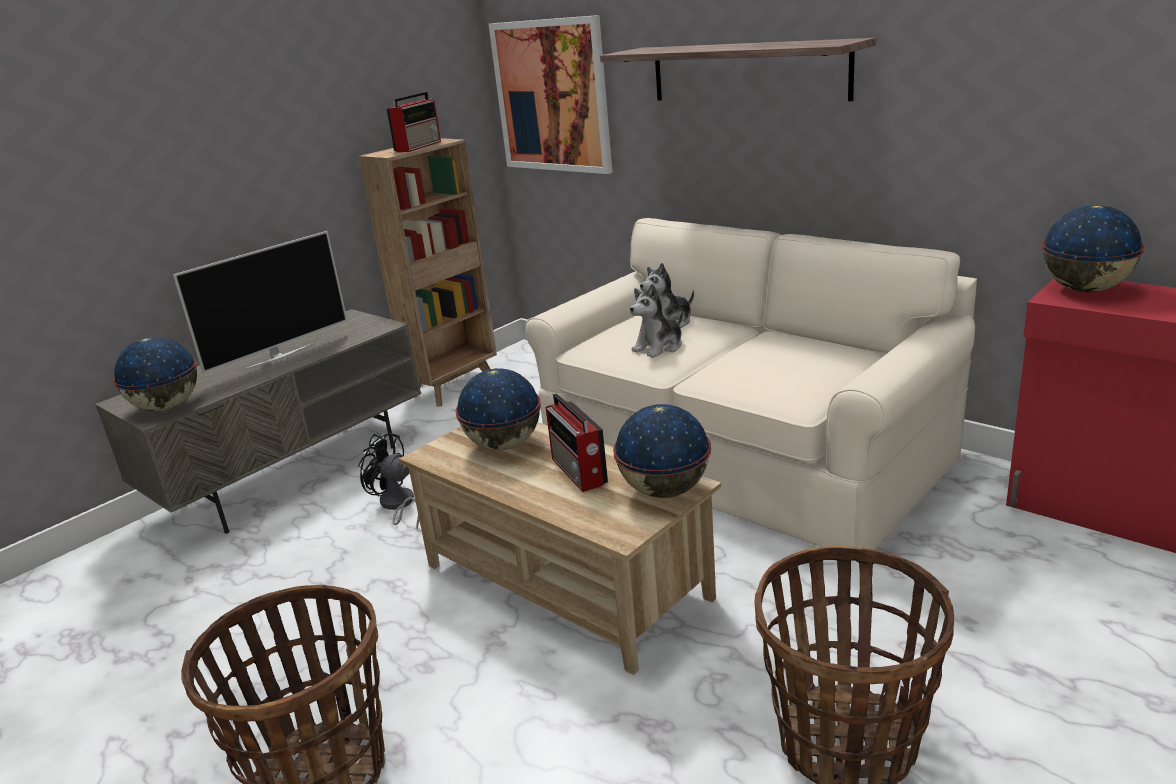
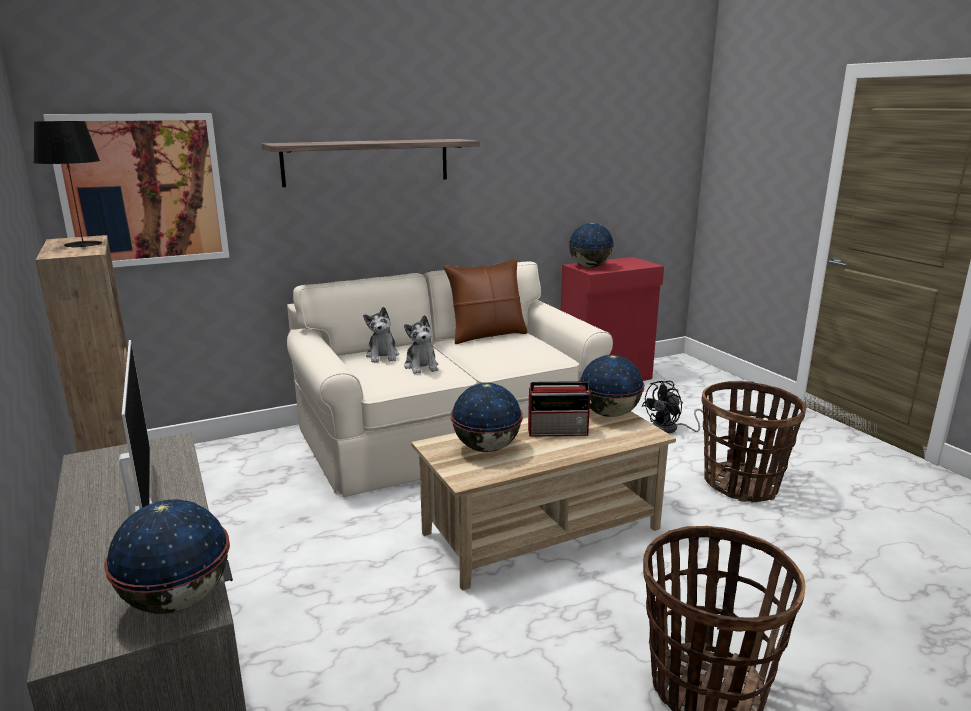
camera: 70 degrees left, 5 degrees down
black fan [358,433,419,528] -> black fan moved to [642,381,705,433]
radio [387,92,441,152] -> black table lamp [33,121,102,248]
none -> brown pillow [443,258,528,344]

